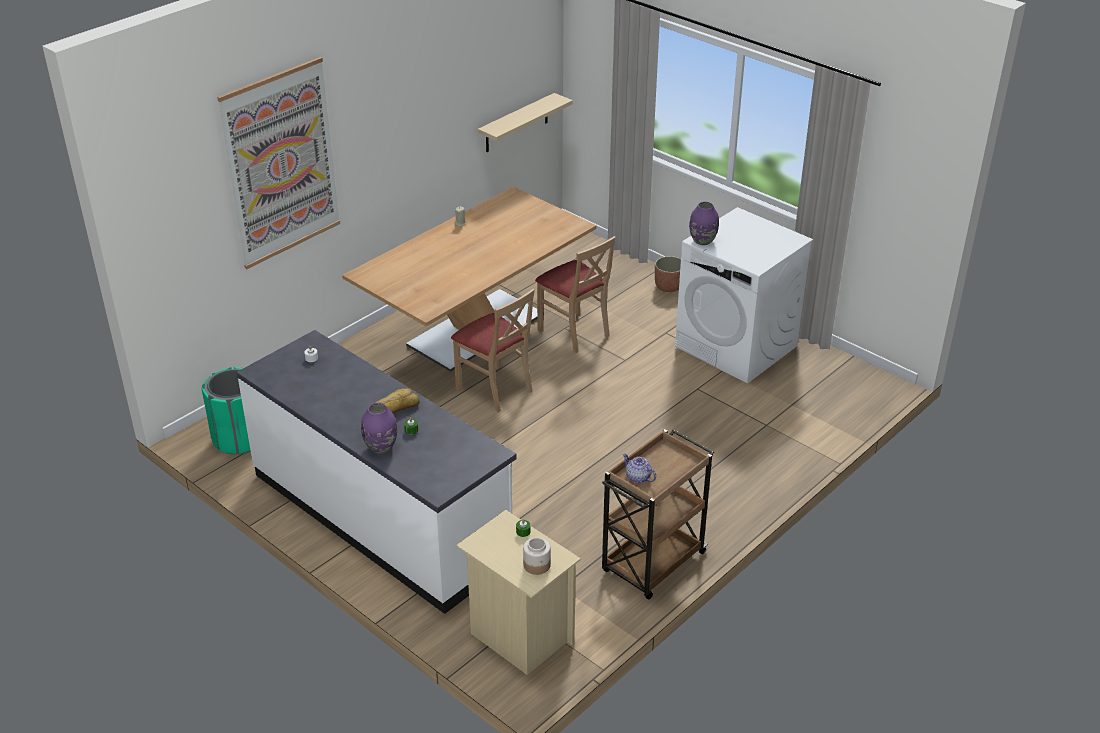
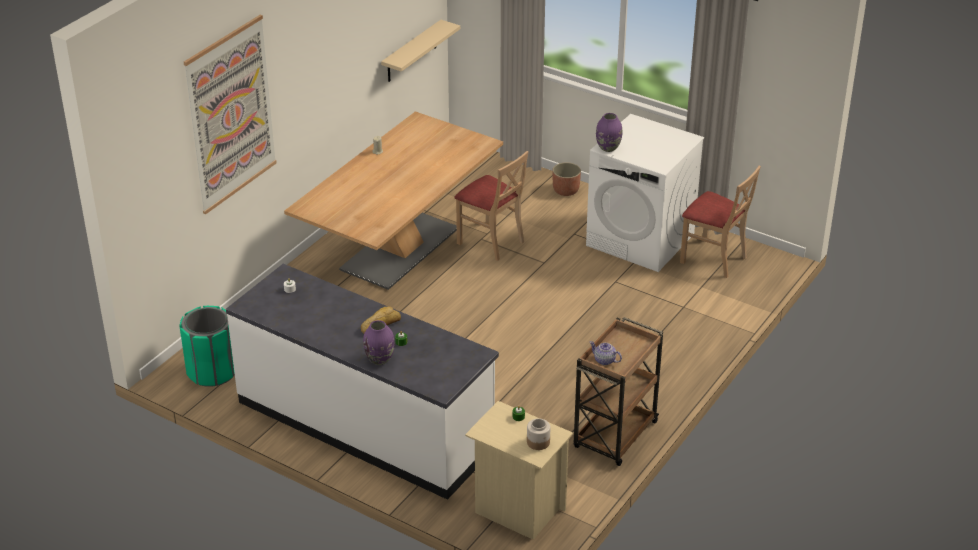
camera: 10 degrees left, 0 degrees up
beige chair [451,289,535,412] -> beige chair moved to [680,166,761,278]

